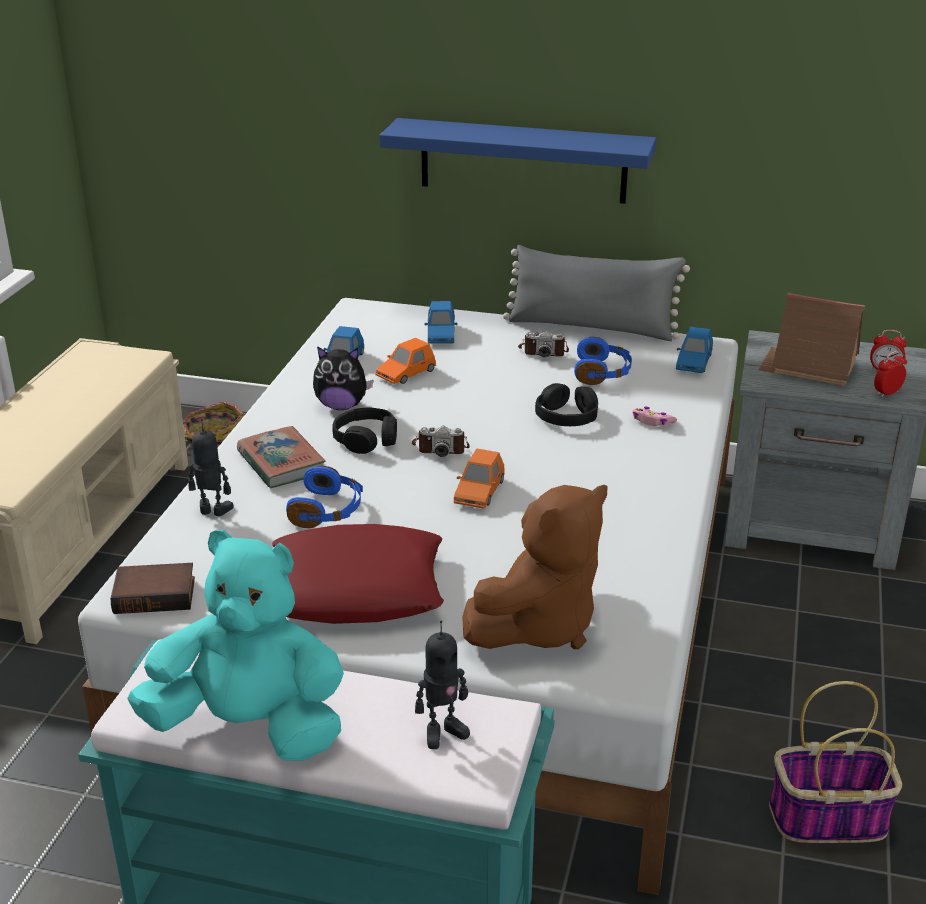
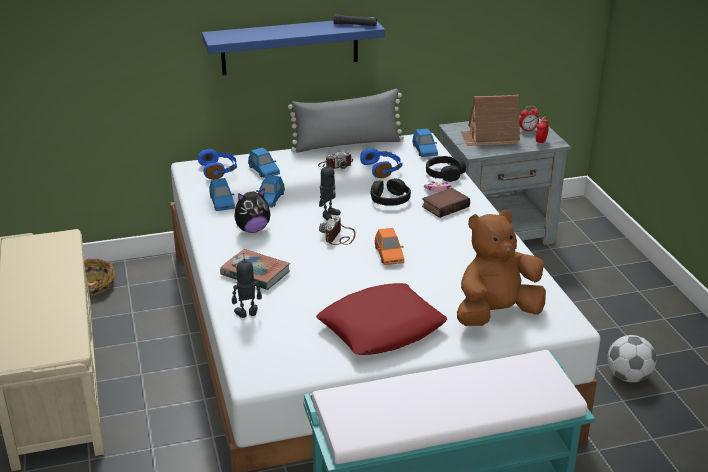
camera: 30 degrees left, 0 degrees up
book [111,563,195,614] -> book moved to [422,188,470,218]
turquoise plush toy [127,529,344,761] -> none
blue headphones [286,466,363,528] -> blue headphones moved to [198,149,237,179]
black headphones [332,408,397,454] -> black headphones moved to [426,156,466,182]
orange toy car [376,338,436,384] -> blue toy car [256,175,285,208]
camera [412,426,470,457] -> camera turned 135 degrees clockwise [319,216,356,245]
toy robot [415,621,470,749] -> toy robot moved to [319,159,341,221]
brown plush toy [462,485,608,649] -> brown plush toy turned 135 degrees counterclockwise [457,210,546,326]
basket [769,681,902,843] -> football [608,335,656,382]
none -> black flashlight [333,14,377,26]

